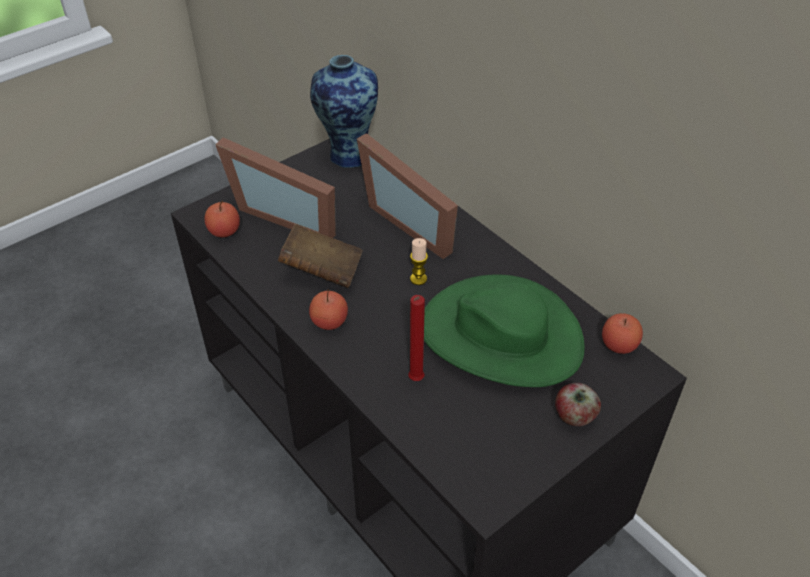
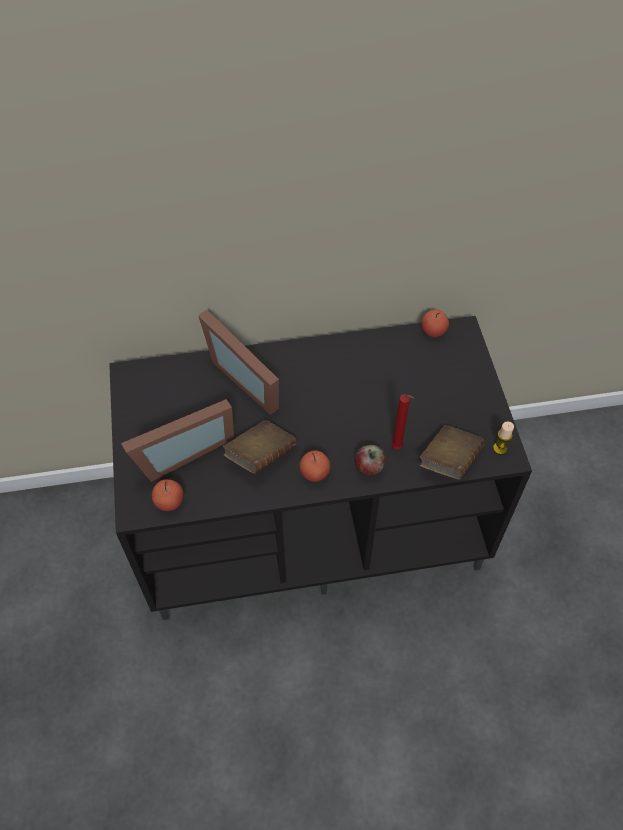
camera: 60 degrees left, 10 degrees up
vase [310,55,378,168] -> none
picture frame [357,133,458,259] -> picture frame turned 60 degrees clockwise [198,309,279,415]
candle [410,238,428,285] -> candle moved to [493,422,514,455]
green hat [424,274,585,387] -> none
apple [555,383,601,426] -> apple moved to [355,445,386,476]
none -> brown book [420,425,485,479]

